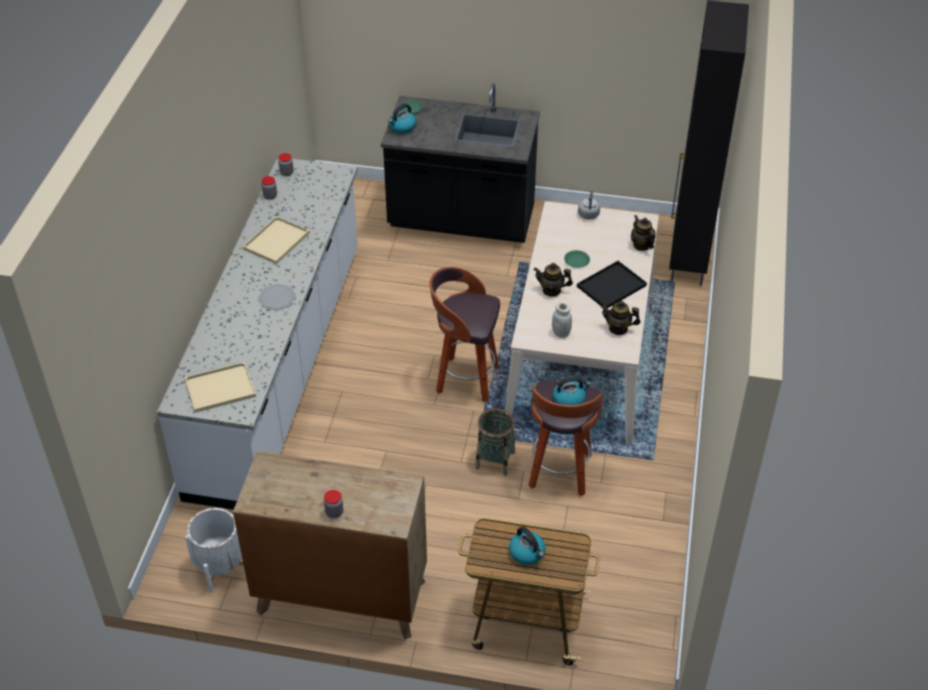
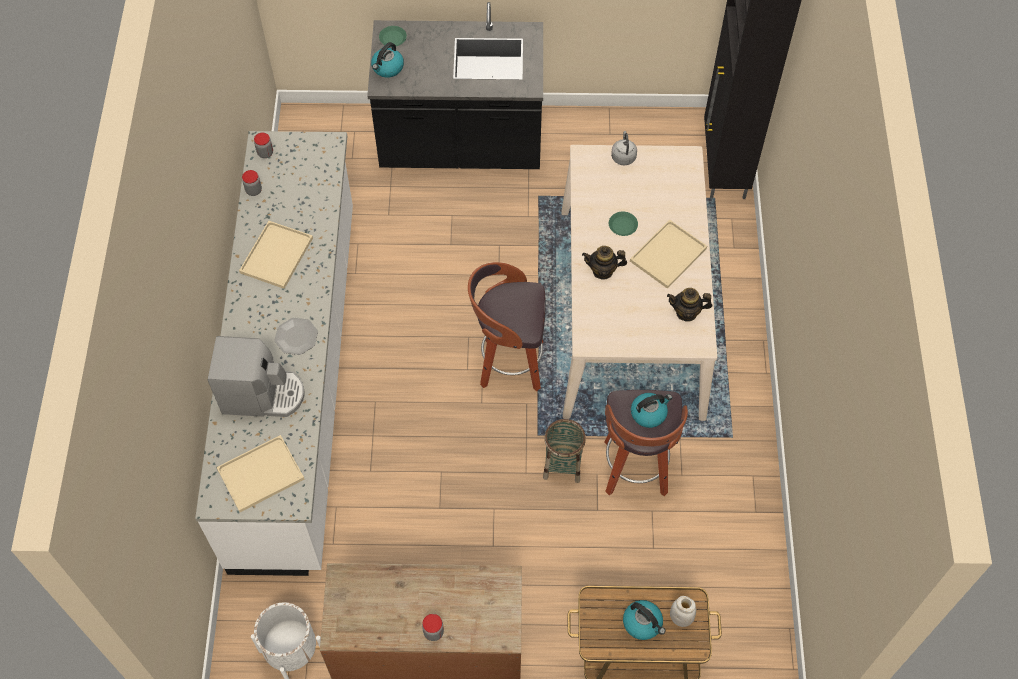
camera: 10 degrees left, 15 degrees up
white jar [552,303,572,338] -> white jar moved to [670,596,696,627]
black tray [577,261,647,309] -> beige tray [630,220,707,289]
teapot [631,215,656,251] -> none
none -> coffee machine [208,336,304,417]

